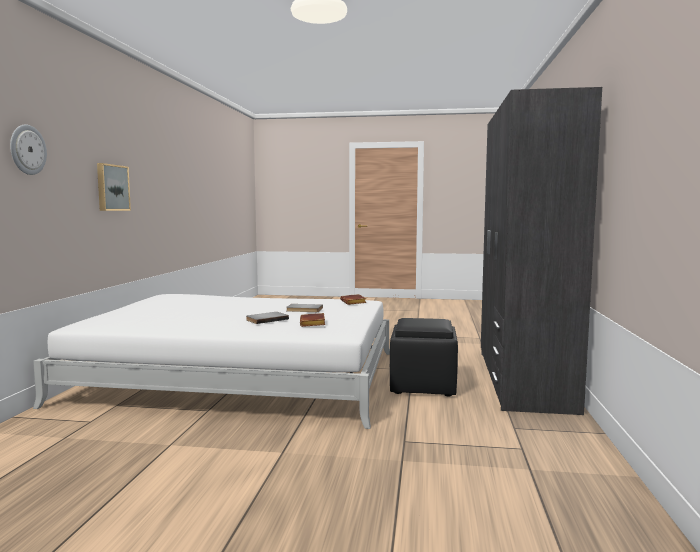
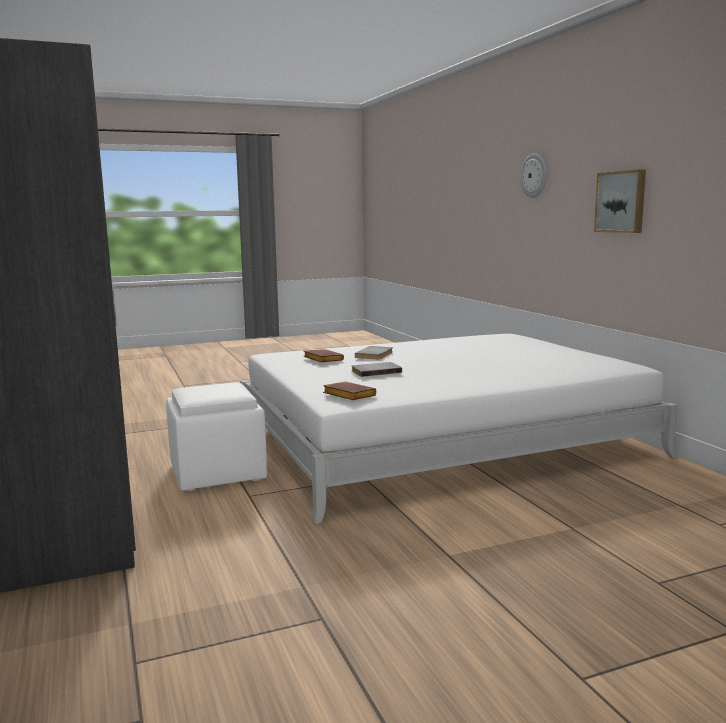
camera: 150 degrees right, 5 degrees up
black ottoman [390,318,458,396] -> white ottoman [166,382,267,491]

